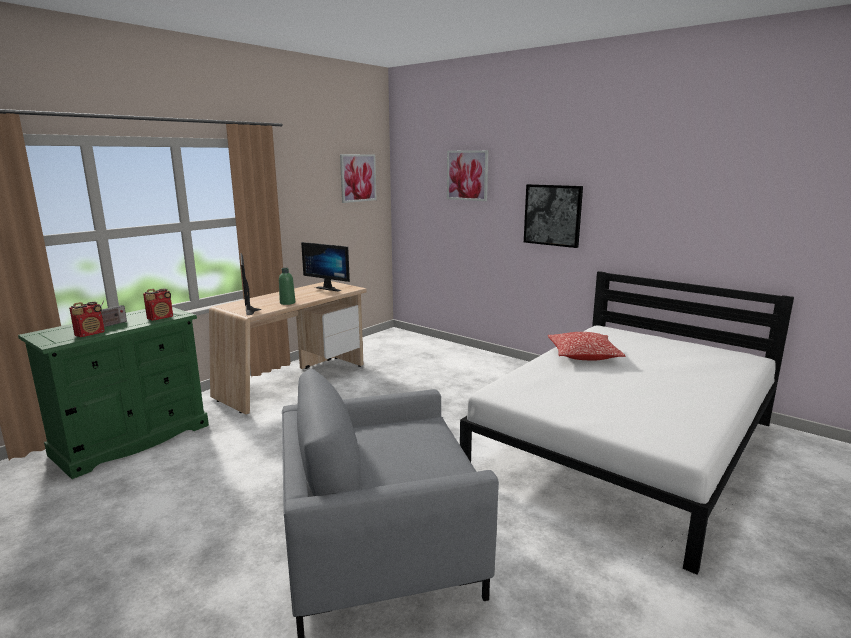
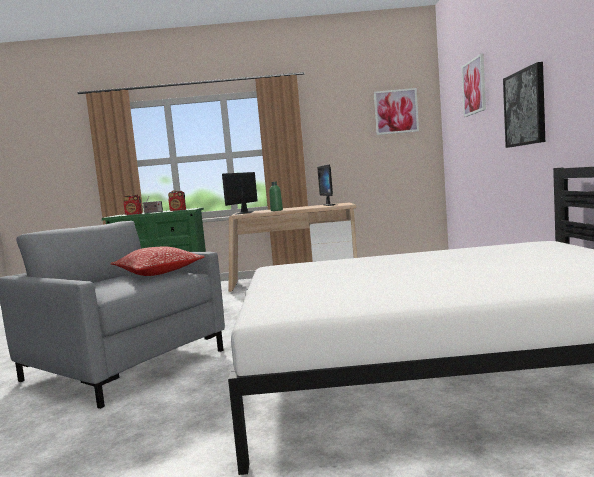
camera: 50 degrees right, 10 degrees down
pillow [548,332,625,360] -> pillow moved to [111,247,205,276]

